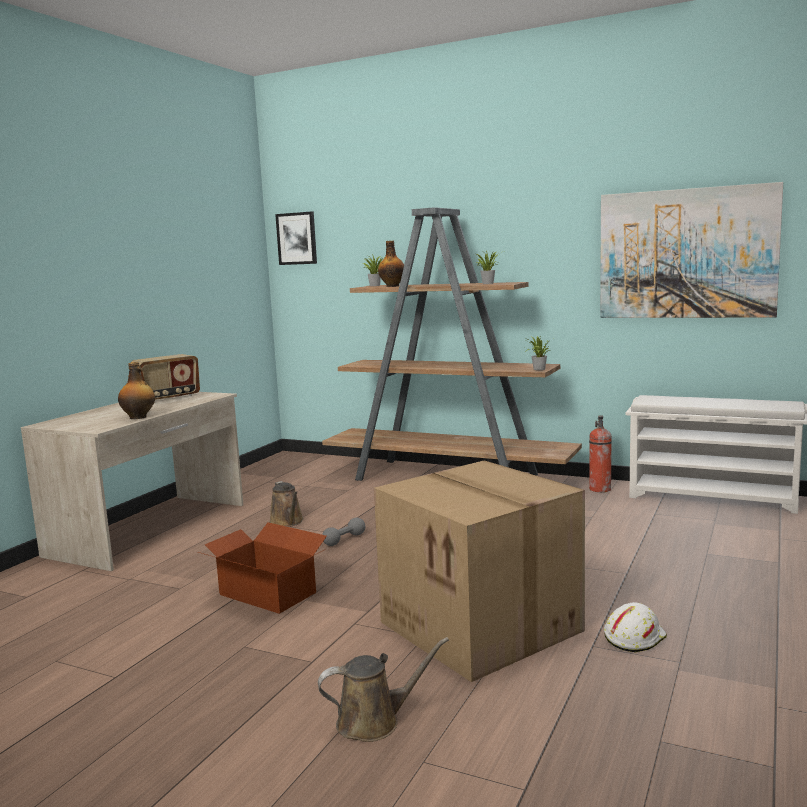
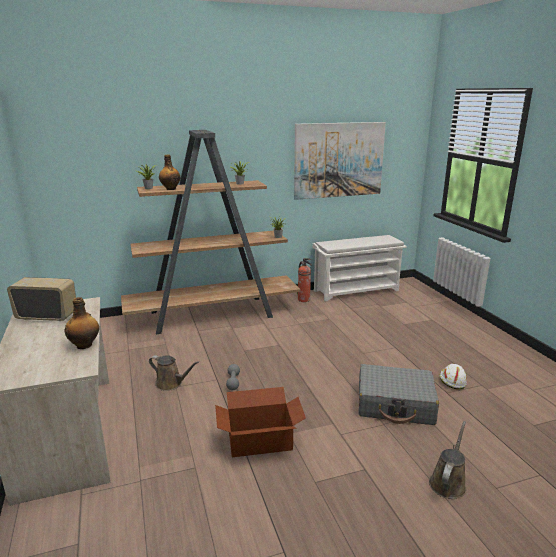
camera: 45 degrees left, 10 degrees up
radio [130,354,200,400] -> radio turned 90 degrees counterclockwise [7,277,76,321]
picture [275,212,317,265] -> none
cardboard box [374,460,585,682] -> grey suitcase [358,364,439,425]

